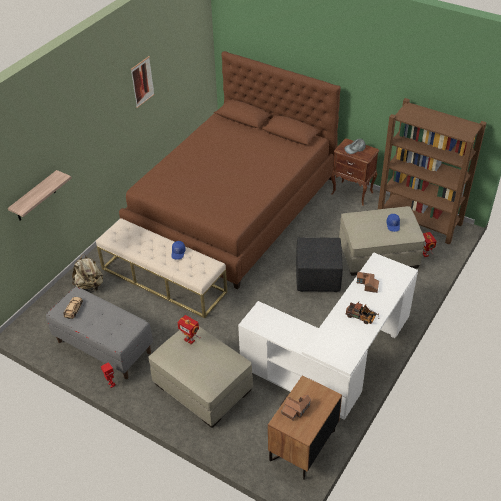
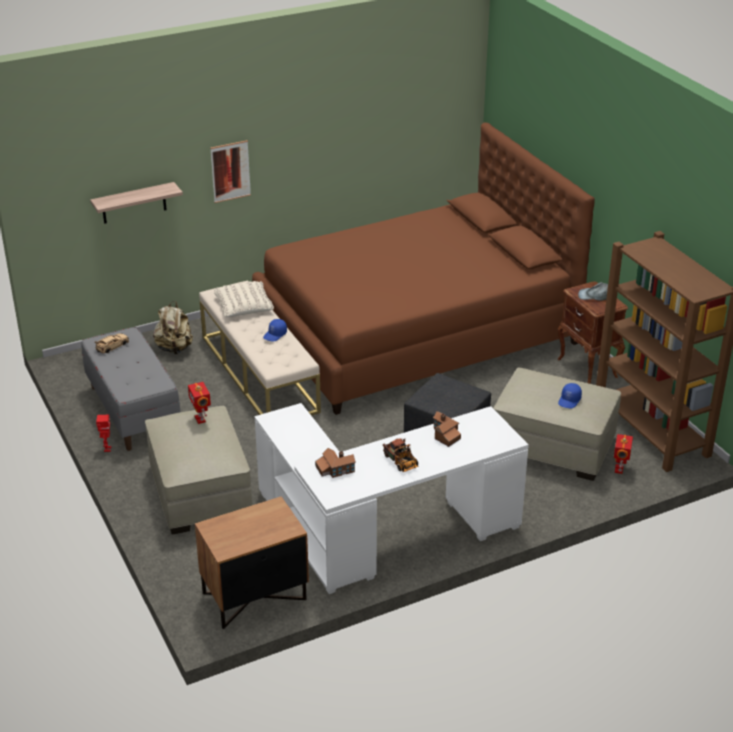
camera: 30 degrees right, 10 degrees down
picture [131,56,155,108] -> picture moved to [210,140,251,203]
toy house [281,395,311,420] -> toy house moved to [315,448,356,478]
none -> beige pillow [214,281,274,317]

